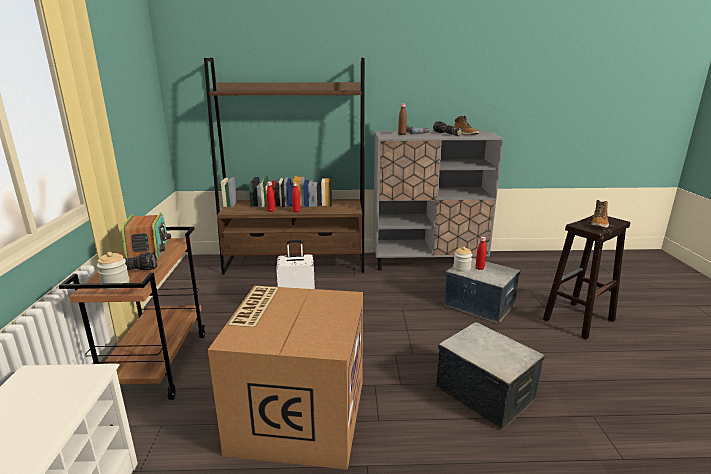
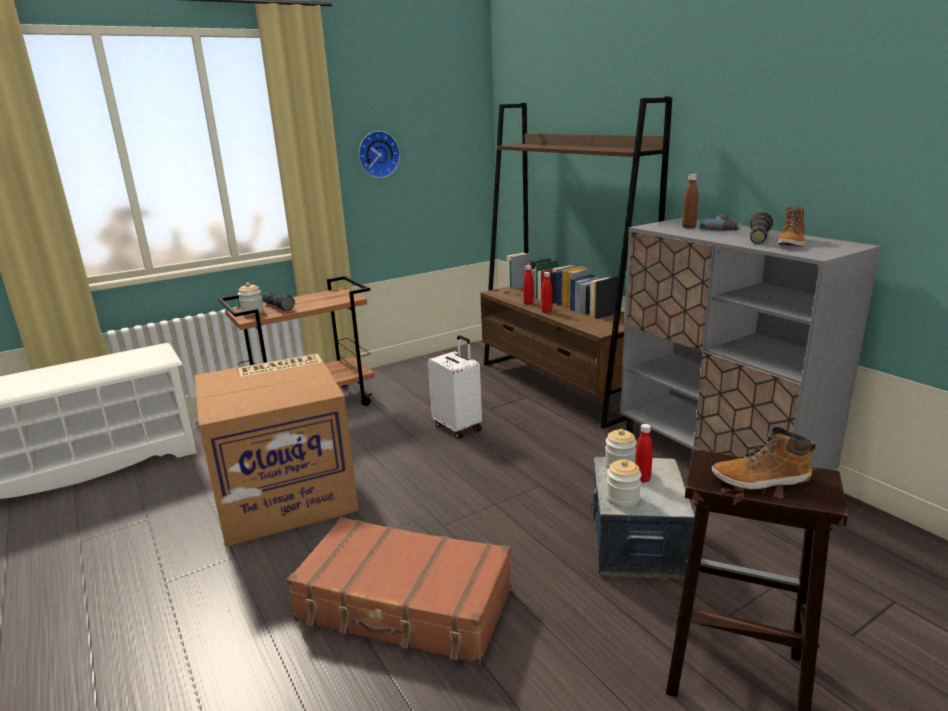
camera: 60 degrees right, 0 degrees up
radio [121,212,171,259] -> none
storage box [436,322,545,430] -> brown suitcase [287,517,511,664]
none -> wall clock [359,131,400,178]
none -> jar [606,459,642,508]

